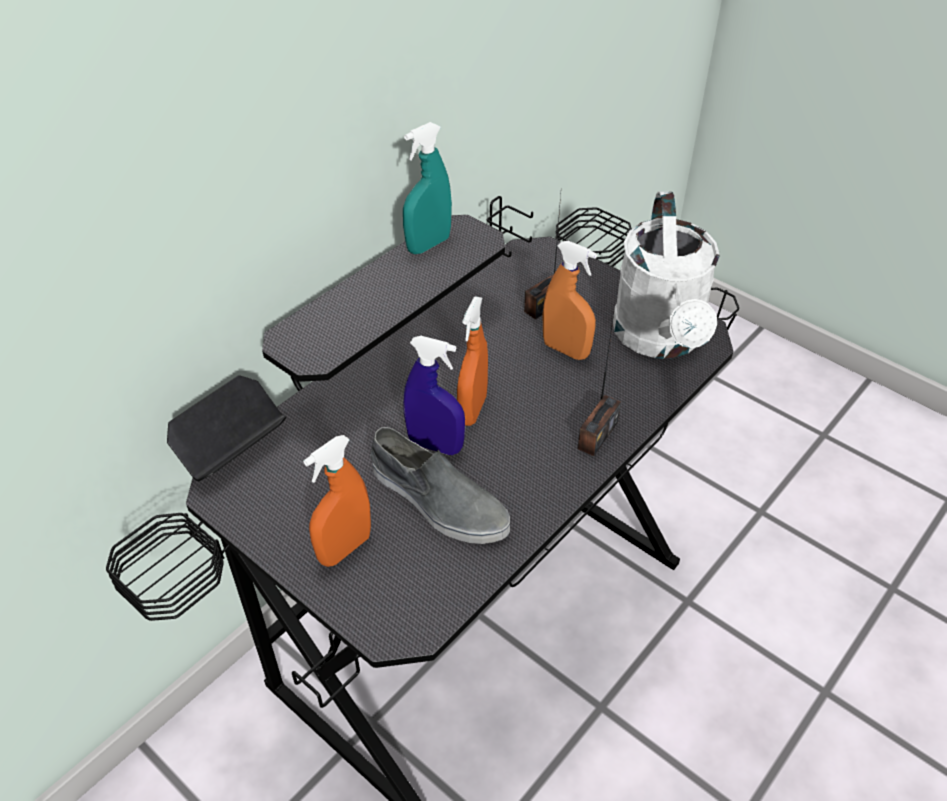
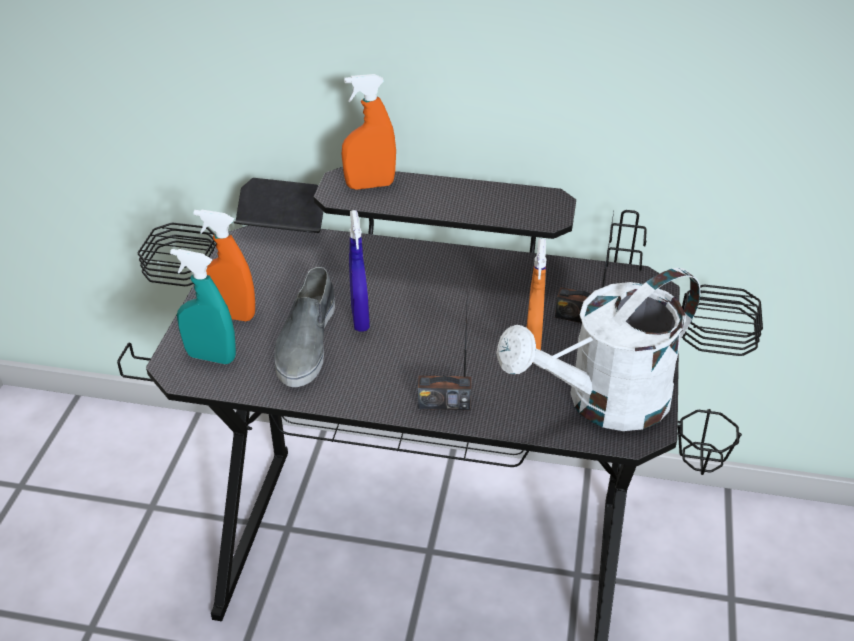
camera: 60 degrees right, 5 degrees down
turquoise spray bottle [403,122,452,254] -> turquoise spray bottle moved to [170,249,236,364]
orange spray bottle [457,296,488,426] -> orange spray bottle moved to [341,74,396,190]

